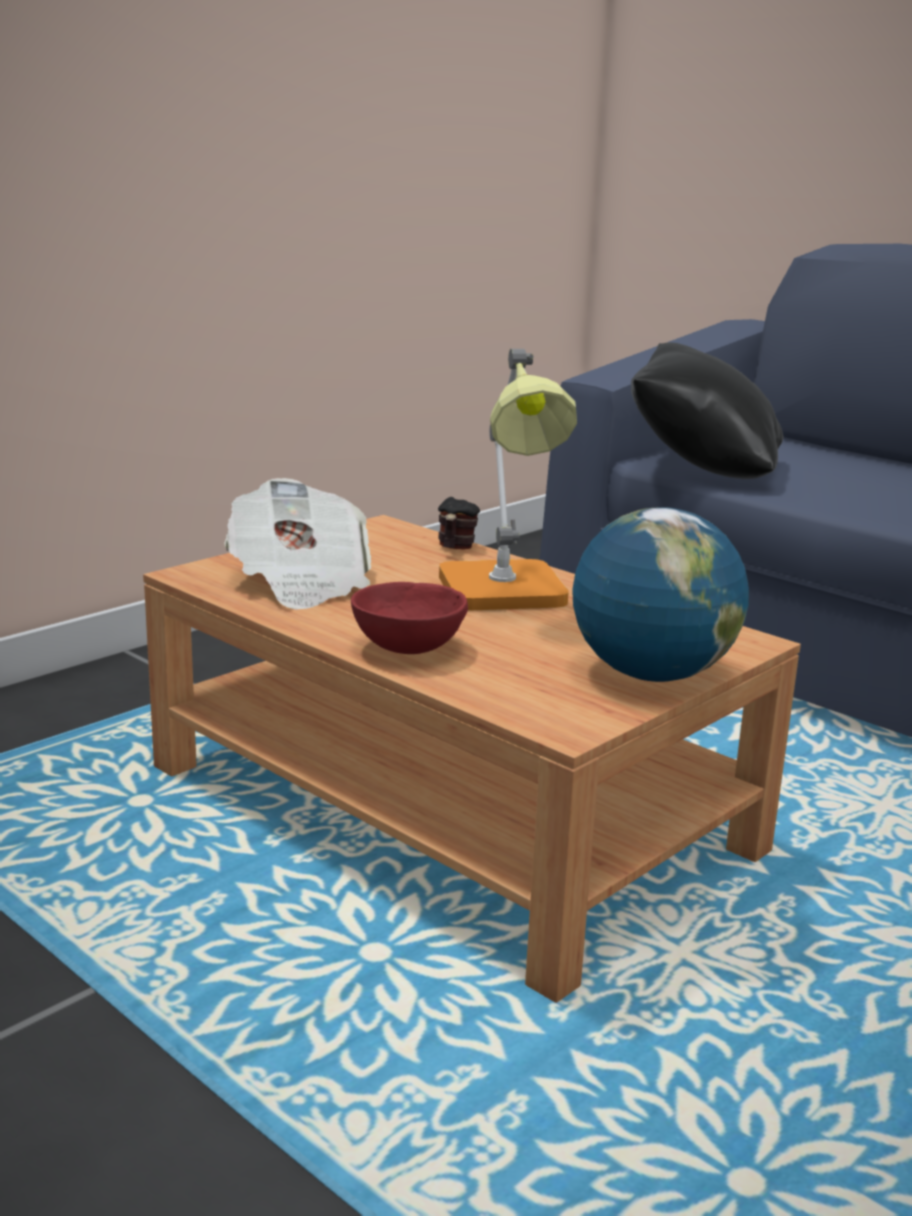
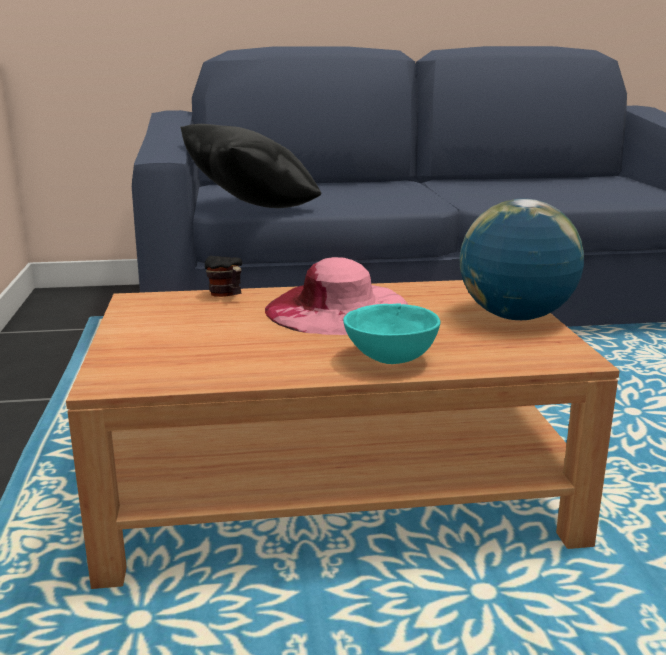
camera: 50 degrees left, 0 degrees up
newspaper [224,478,371,610] -> none
red bowl [351,582,468,654] -> turquoise bowl [343,304,441,364]
table lamp [439,349,577,610] -> pink hat [265,257,408,335]

